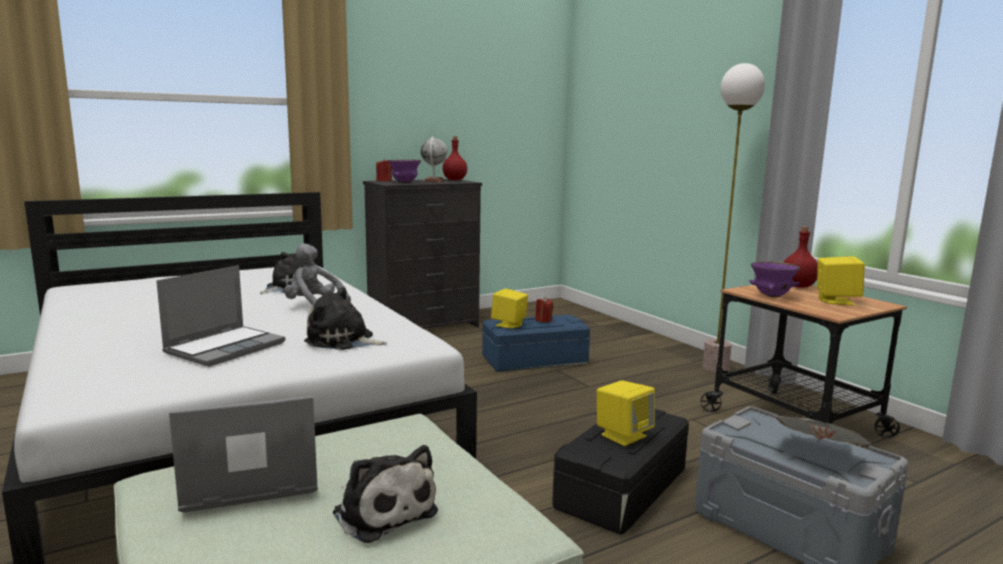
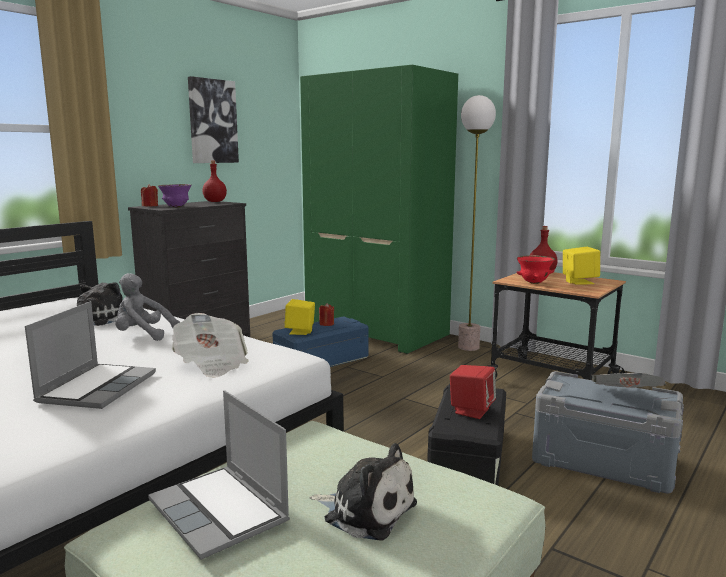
camera: 20 degrees left, 0 degrees up
laptop [169,396,318,513] -> laptop turned 90 degrees counterclockwise [148,390,290,560]
plush toy [304,287,387,350] -> newspaper [172,313,249,378]
globe [421,136,447,183] -> none
yellow speaker [597,380,655,446] -> red speaker [450,365,496,419]
purple bowl [749,261,800,298] -> red bowl [517,255,555,284]
none -> picture [188,76,239,163]
none -> green wardrobe [300,65,458,354]

